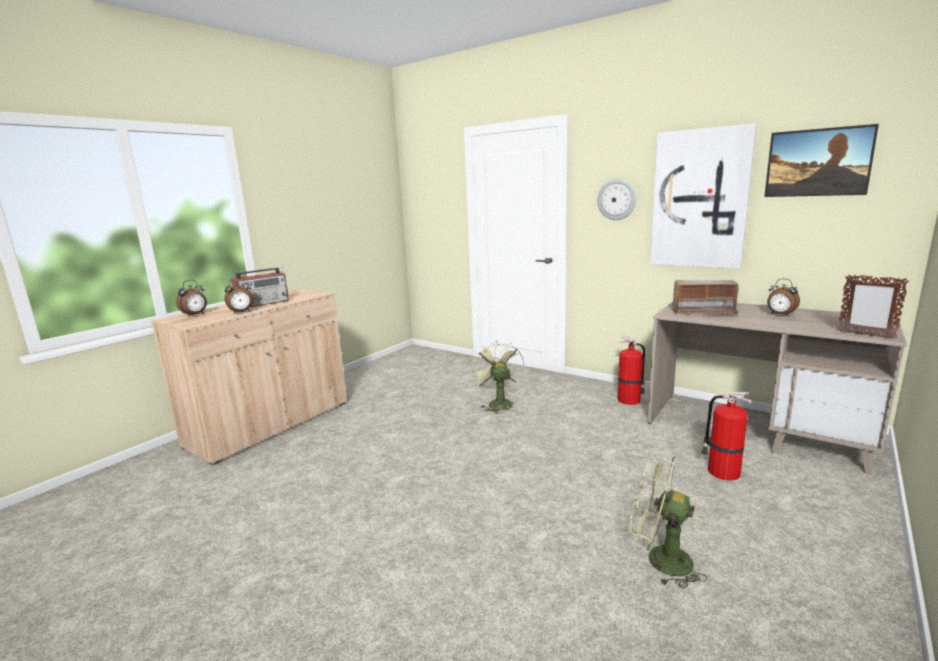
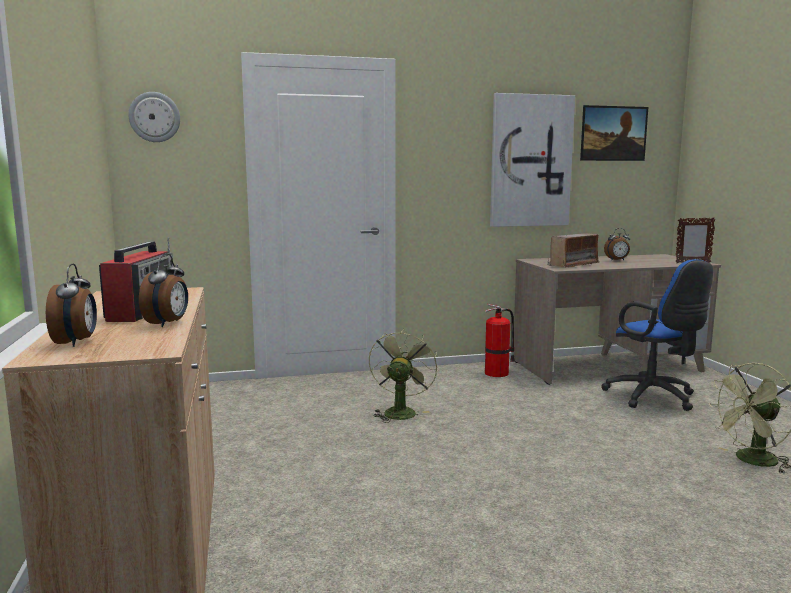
camera: 50 degrees left, 5 degrees down
green fan [471,340,524,414] -> green fan turned 75 degrees clockwise [369,328,437,423]
wall clock [597,179,636,220] -> wall clock moved to [128,92,180,142]
fire extinguisher [701,392,752,481] -> blue office chair [601,259,713,411]

